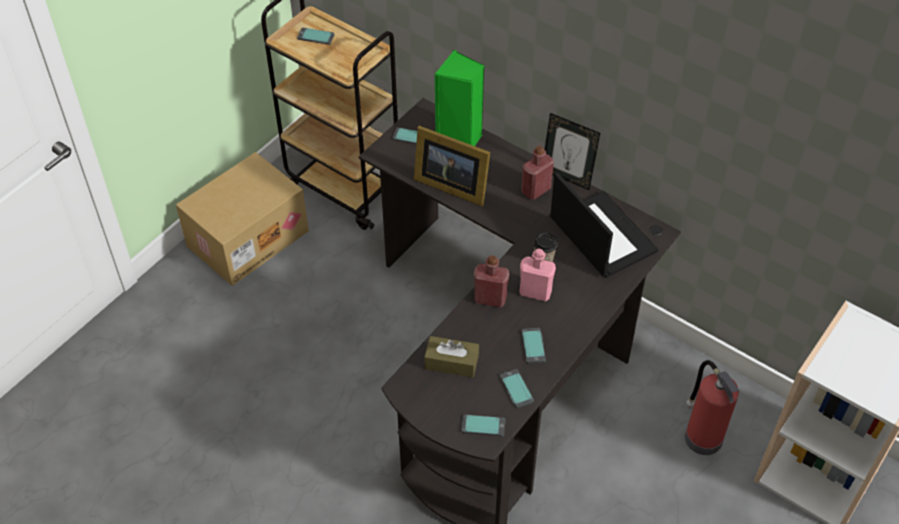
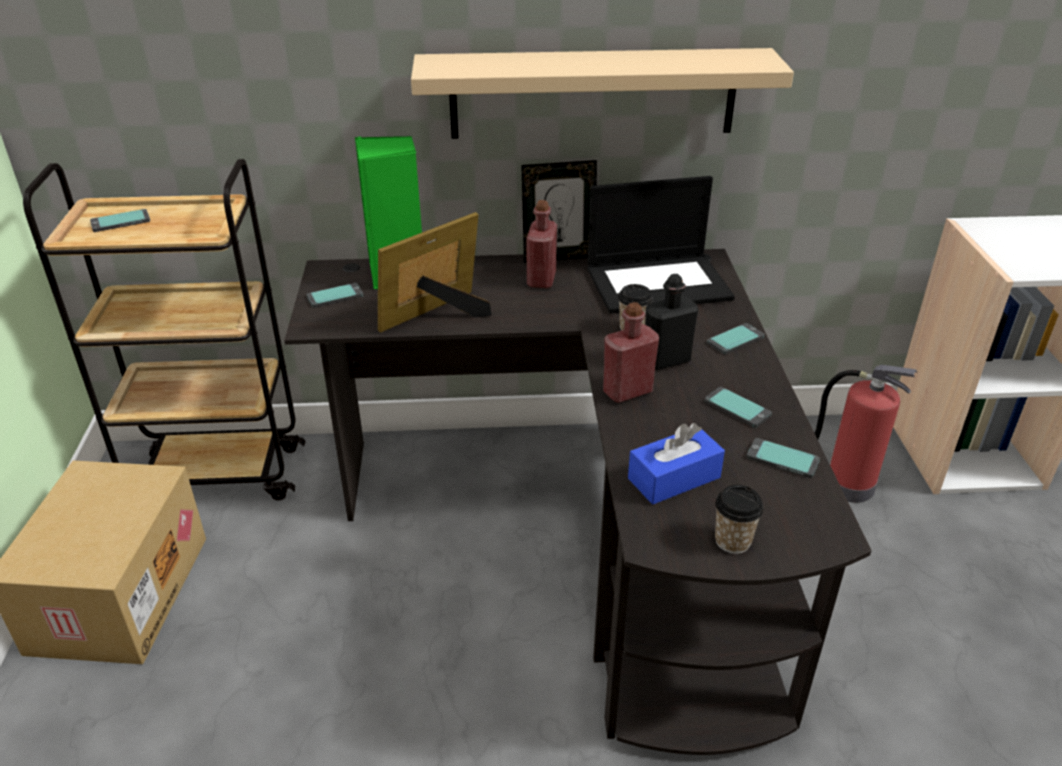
camera: 40 degrees left, 15 degrees down
picture frame [414,126,490,206] -> picture frame turned 150 degrees clockwise [378,212,491,333]
brown tissue box [424,336,479,378] -> blue tissue box [628,423,725,504]
phone [462,414,505,437] -> phone moved to [707,323,765,354]
pink bottle [520,249,556,301] -> black bottle [645,274,698,370]
laptop [550,172,658,278] -> laptop turned 150 degrees clockwise [587,176,735,314]
none -> beige shelf [411,48,794,139]
none -> cup [715,485,764,554]

